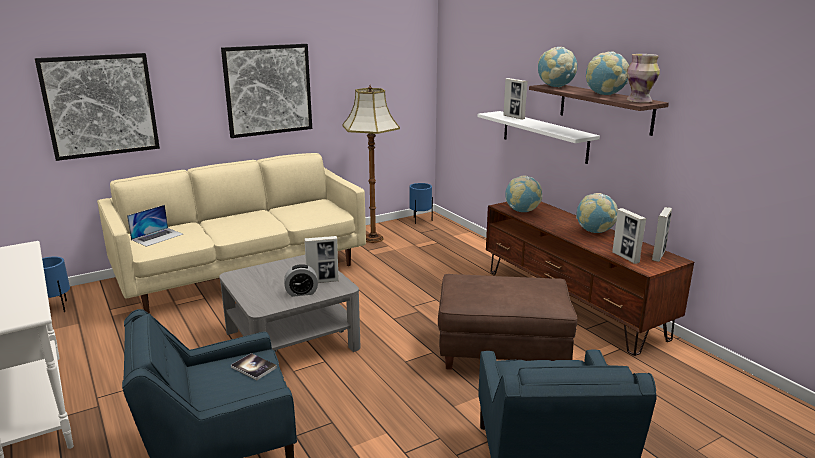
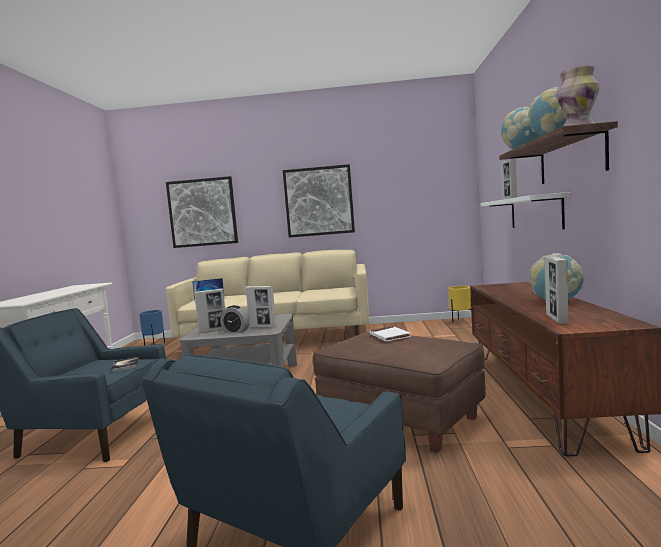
camera: 35 degrees right, 15 degrees down
floor lamp [342,85,400,243] -> none
blue planter [409,183,433,224] -> yellow planter [449,286,472,323]
globe [505,175,542,212] -> none
picture frame [652,207,672,262] -> picture frame moved to [194,289,225,334]
none -> white book [370,326,411,342]

